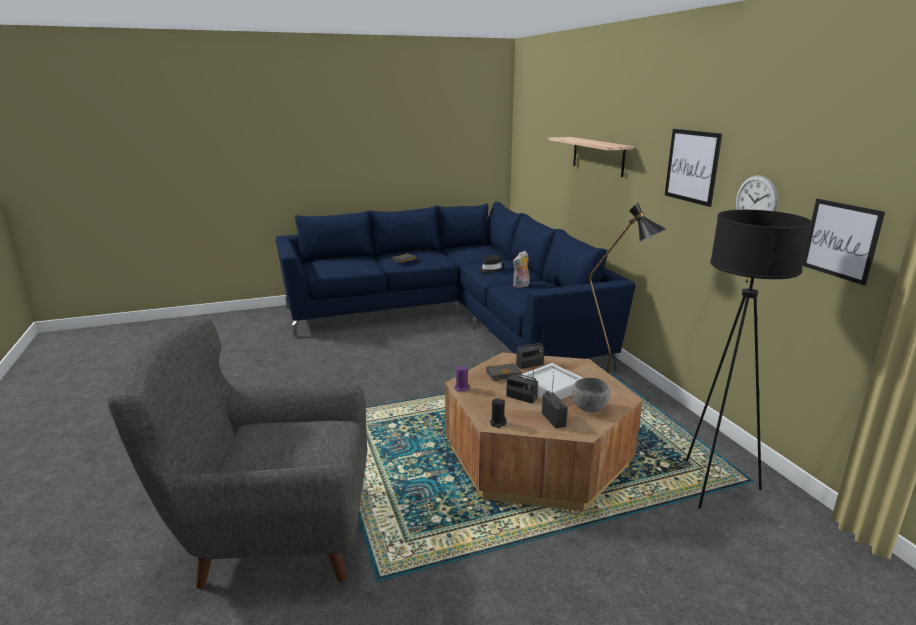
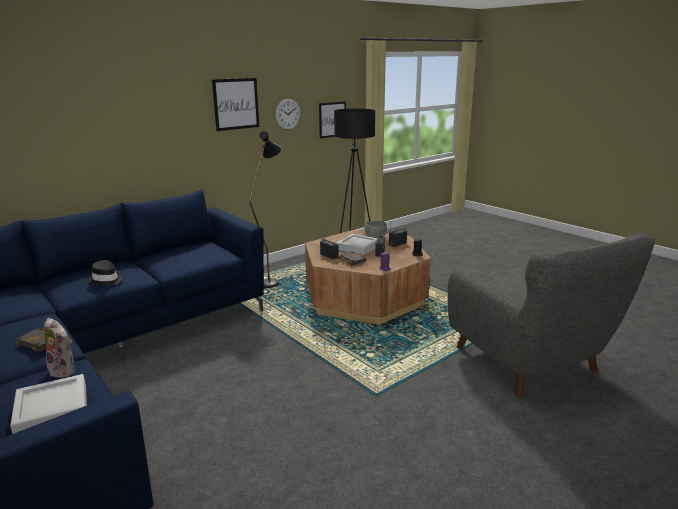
camera: 110 degrees left, 0 degrees up
plush toy [513,251,530,288] -> plush toy moved to [44,318,75,378]
shelf [548,137,633,177] -> none
none -> grey tray [10,374,87,434]

